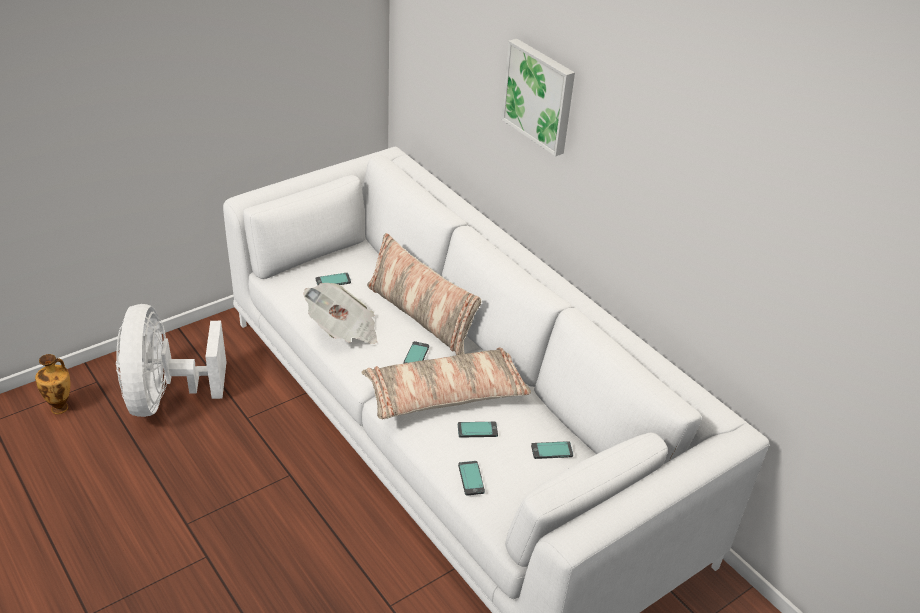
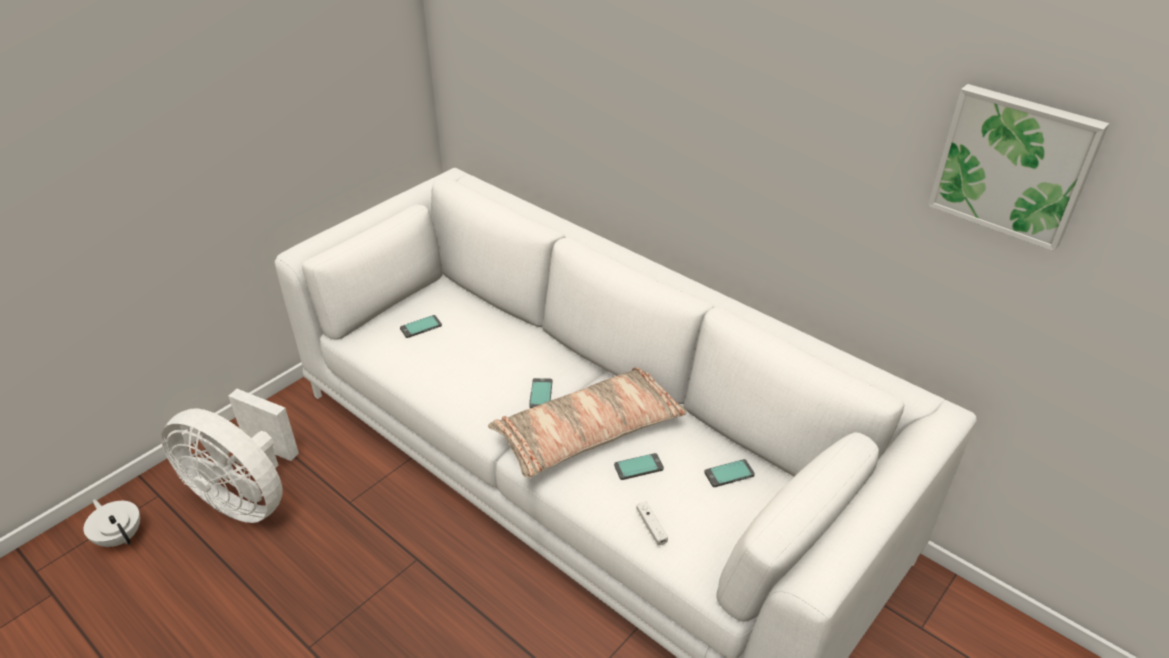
camera: 10 degrees left, 0 degrees up
vase [35,354,70,414] -> white teapot [83,499,140,547]
white fan [116,304,226,417] -> white fan turned 45 degrees counterclockwise [161,389,299,523]
newspaper [303,283,377,344] -> none
pillow [367,233,481,355] -> none
phone [458,461,485,496] -> white game controller [636,502,668,546]
picture [501,39,575,156] -> picture moved to [928,84,1109,251]

